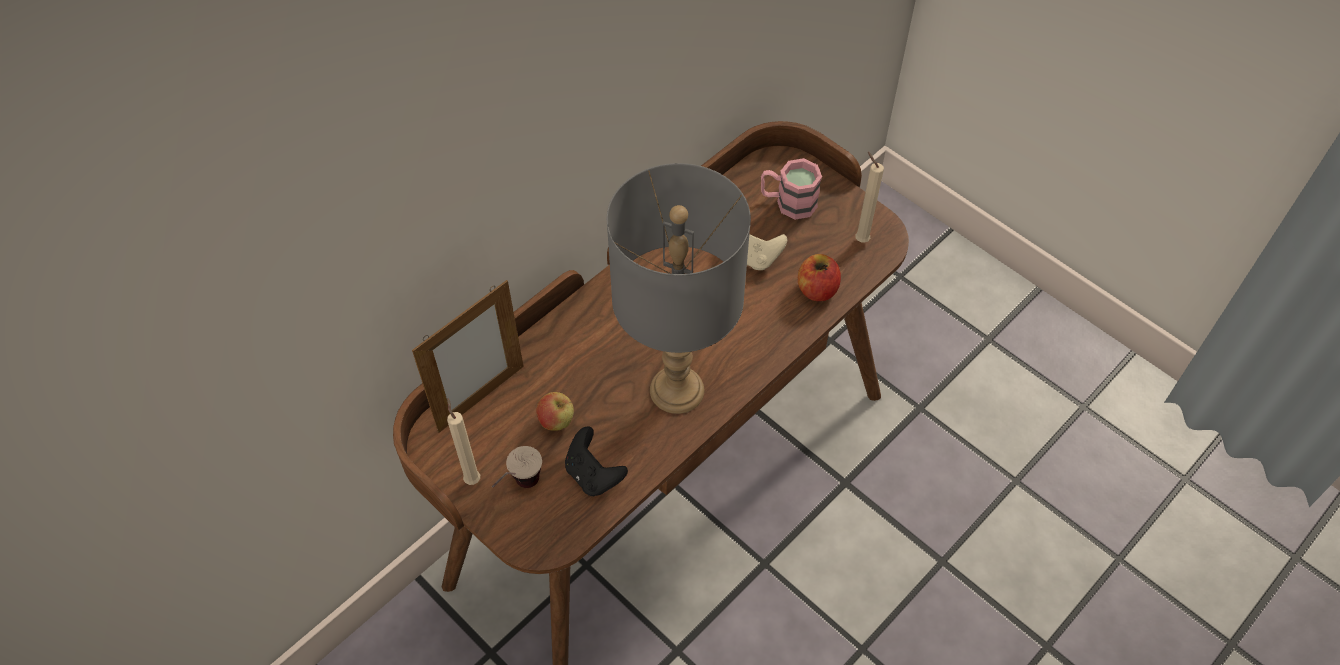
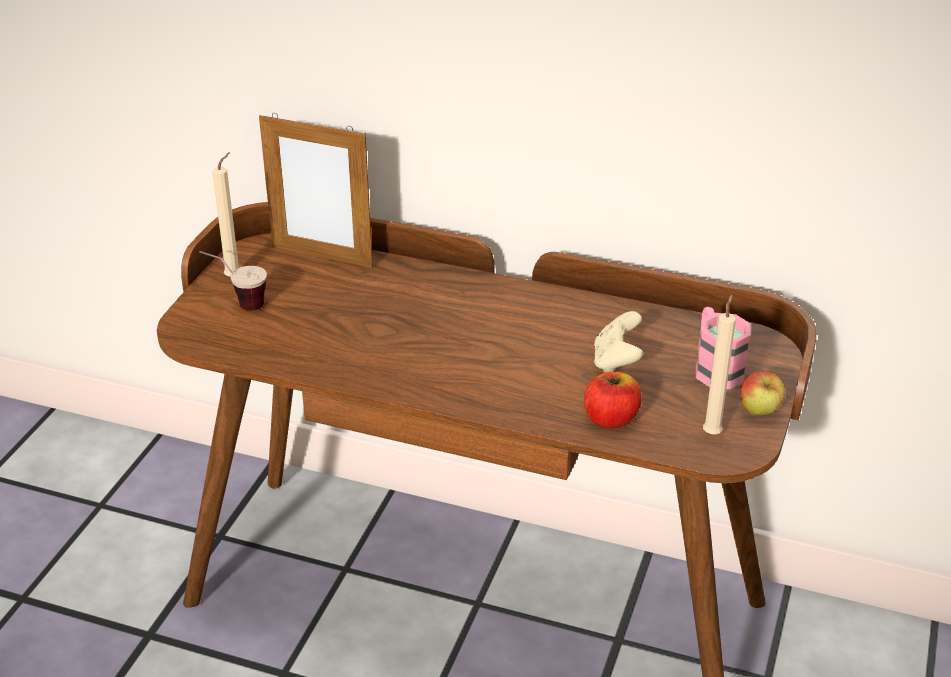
camera: 65 degrees right, 20 degrees down
apple [536,392,574,431] -> apple moved to [740,371,785,415]
black game controller [565,426,628,496] -> none
grey table lamp [607,163,751,414] -> none

